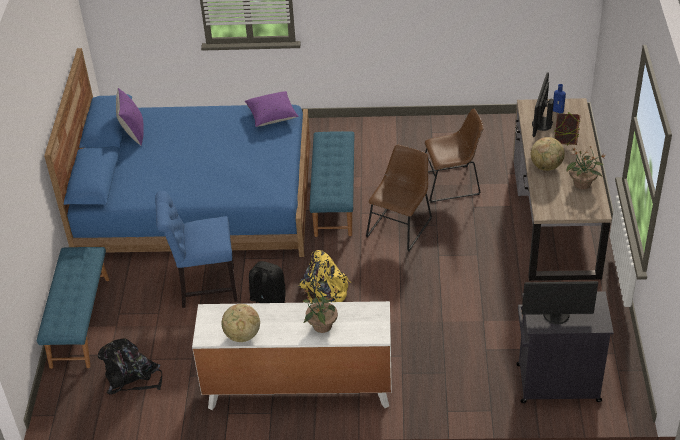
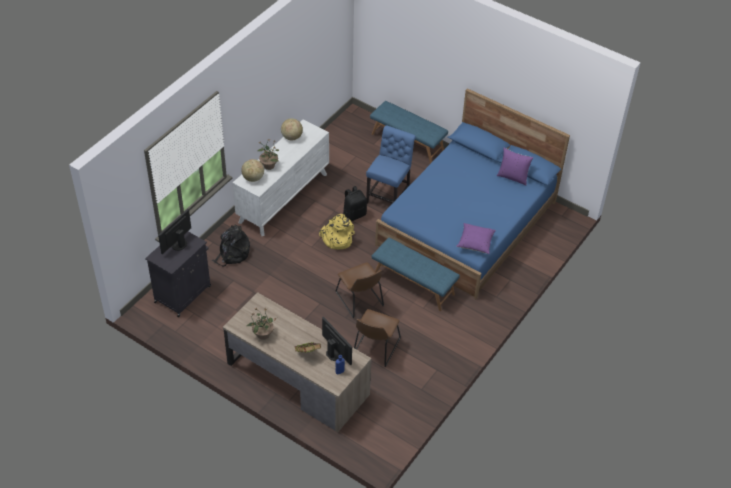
camera: 120 degrees right, 5 degrees up
black backpack [98,338,162,394] -> black backpack moved to [212,225,250,267]
globe [531,137,565,171] -> globe moved to [241,159,264,182]

